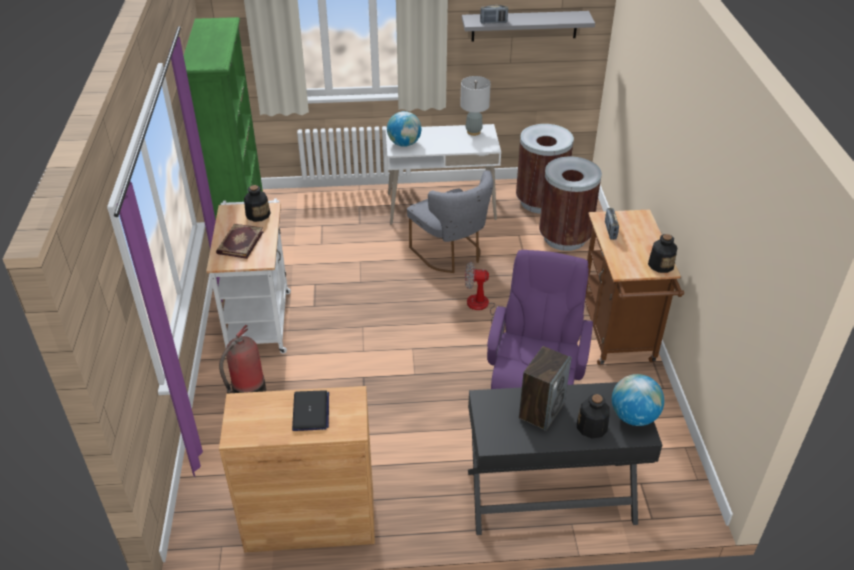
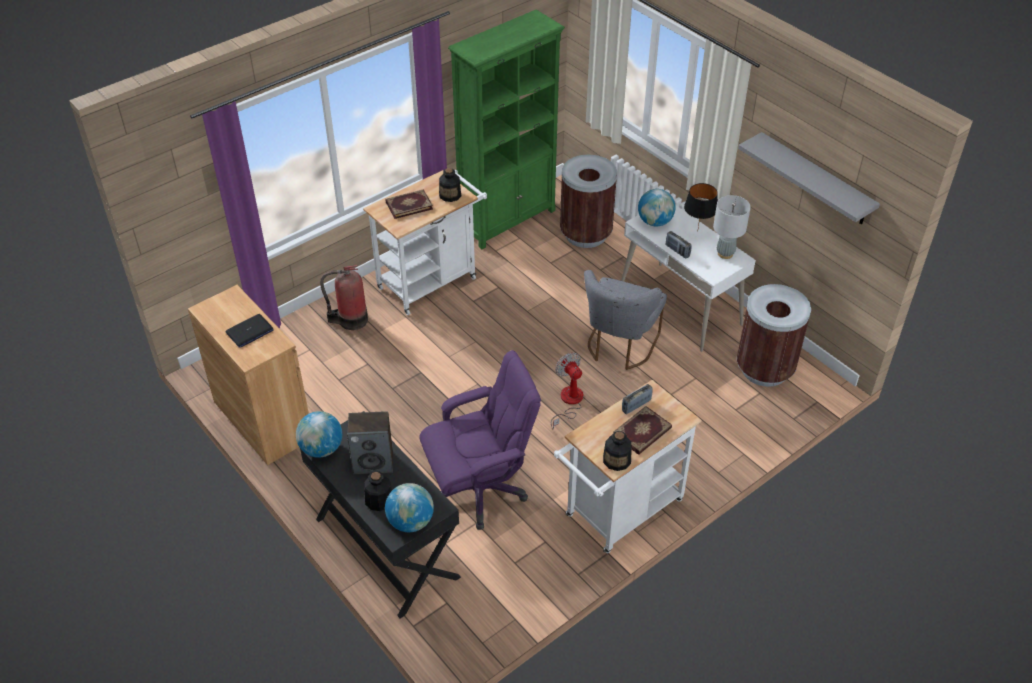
camera: 55 degrees right, 5 degrees up
radio [480,5,508,24] -> radio moved to [666,231,692,259]
brown trash can [539,156,602,251] -> brown trash can moved to [560,155,617,248]
brown cart [585,209,684,365] -> white cart [554,380,702,553]
none -> globe [296,411,342,458]
none -> book [614,406,672,455]
none -> black table lamp [684,183,718,232]

